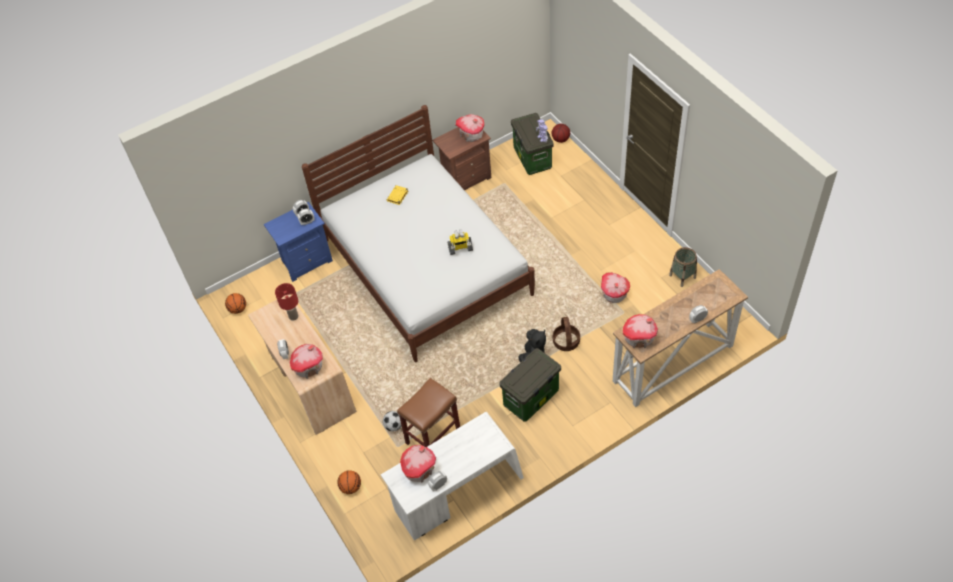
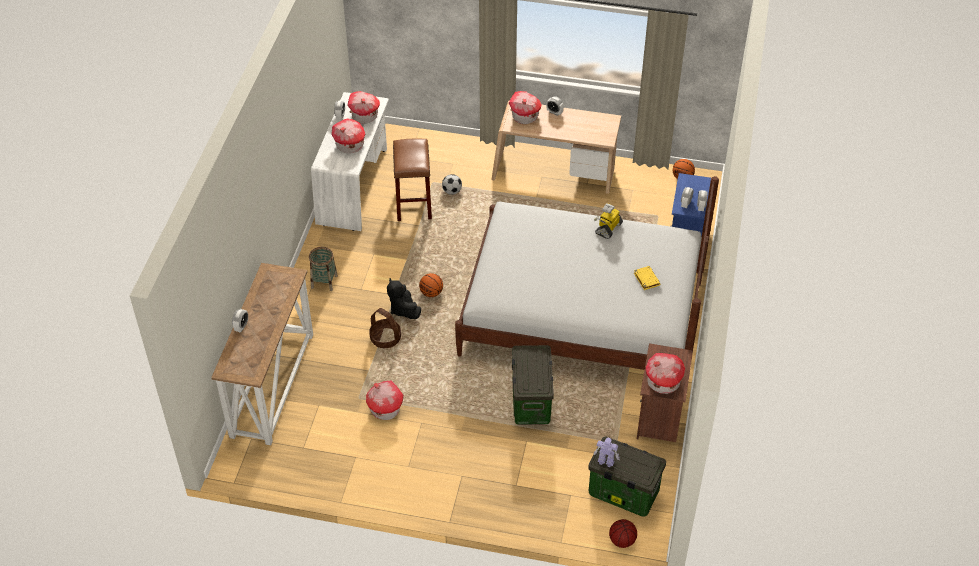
camera: 130 degrees right, 5 degrees down
red table lamp [275,283,298,321] -> none
basketball [337,470,361,494] -> basketball moved to [419,273,443,297]
toy robot [447,230,473,255] -> toy robot moved to [594,203,623,239]
storage box [499,348,561,422] -> storage box moved to [512,345,554,425]
toy house [623,314,658,348] -> toy house moved to [331,118,365,153]
basket [669,247,697,287] -> basket moved to [309,247,338,291]

